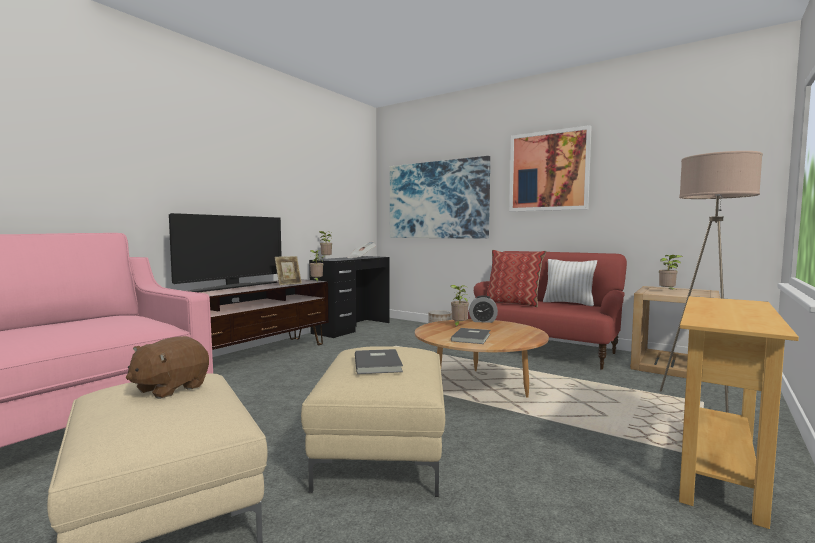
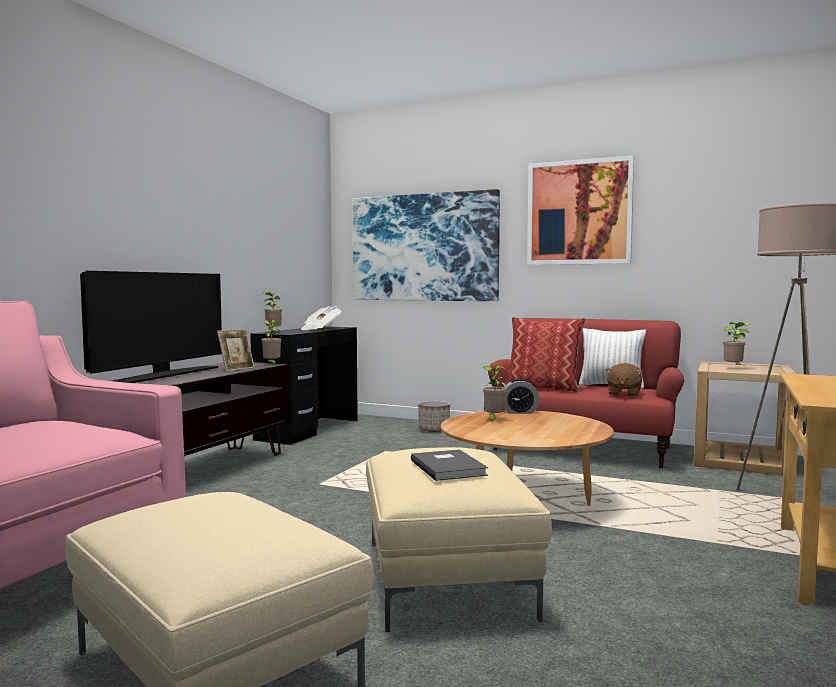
camera: 10 degrees left, 0 degrees up
brown plush toy [126,336,209,399] -> brown plush toy moved to [605,363,643,397]
grey book [451,328,490,344] -> none

